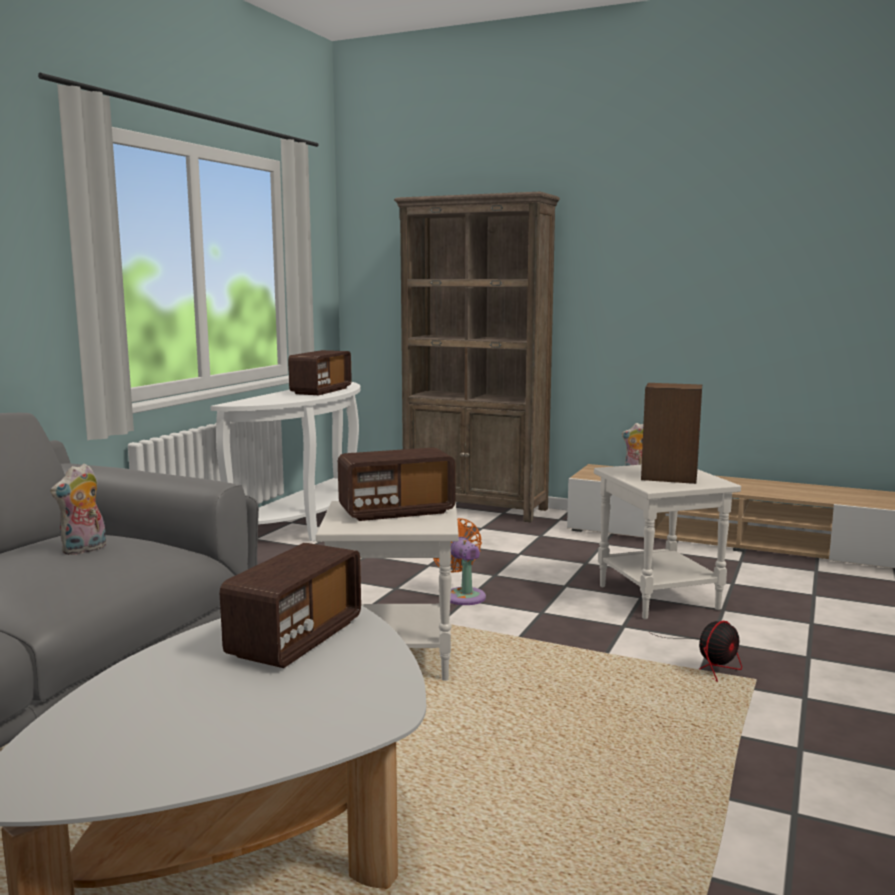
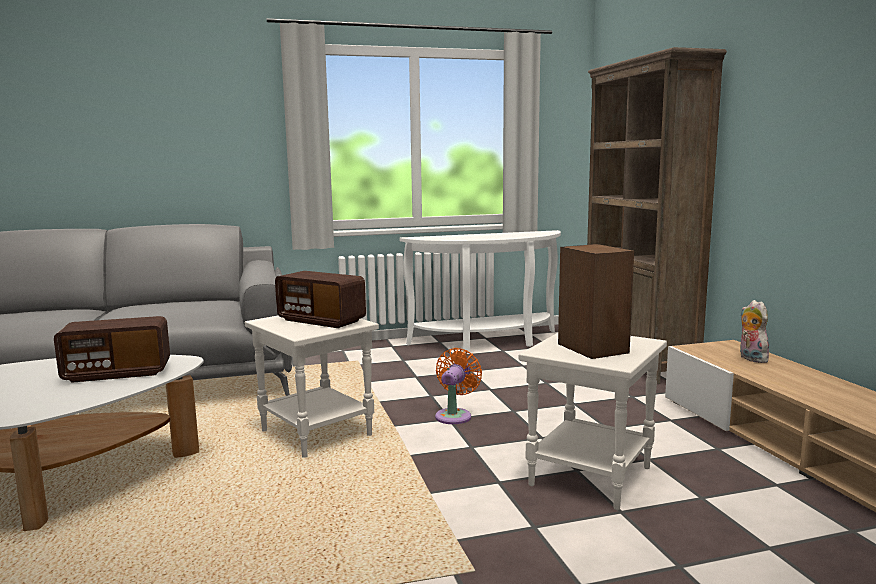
camera: 50 degrees right, 0 degrees up
plush toy [50,463,106,555] -> none
radio [288,350,352,395] -> none
fan [650,621,742,682] -> none

